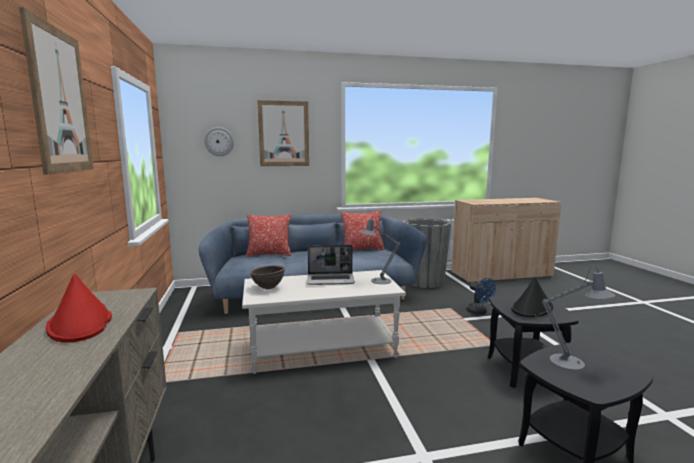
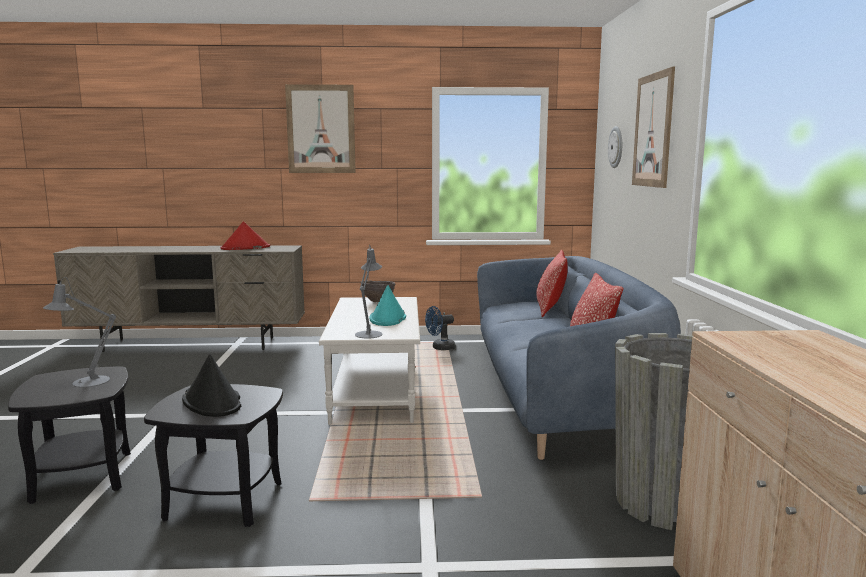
camera: 100 degrees right, 0 degrees up
laptop [307,245,355,285] -> turquoise hat [369,285,406,326]
blue fan [466,278,496,315] -> blue fan moved to [425,306,455,350]

